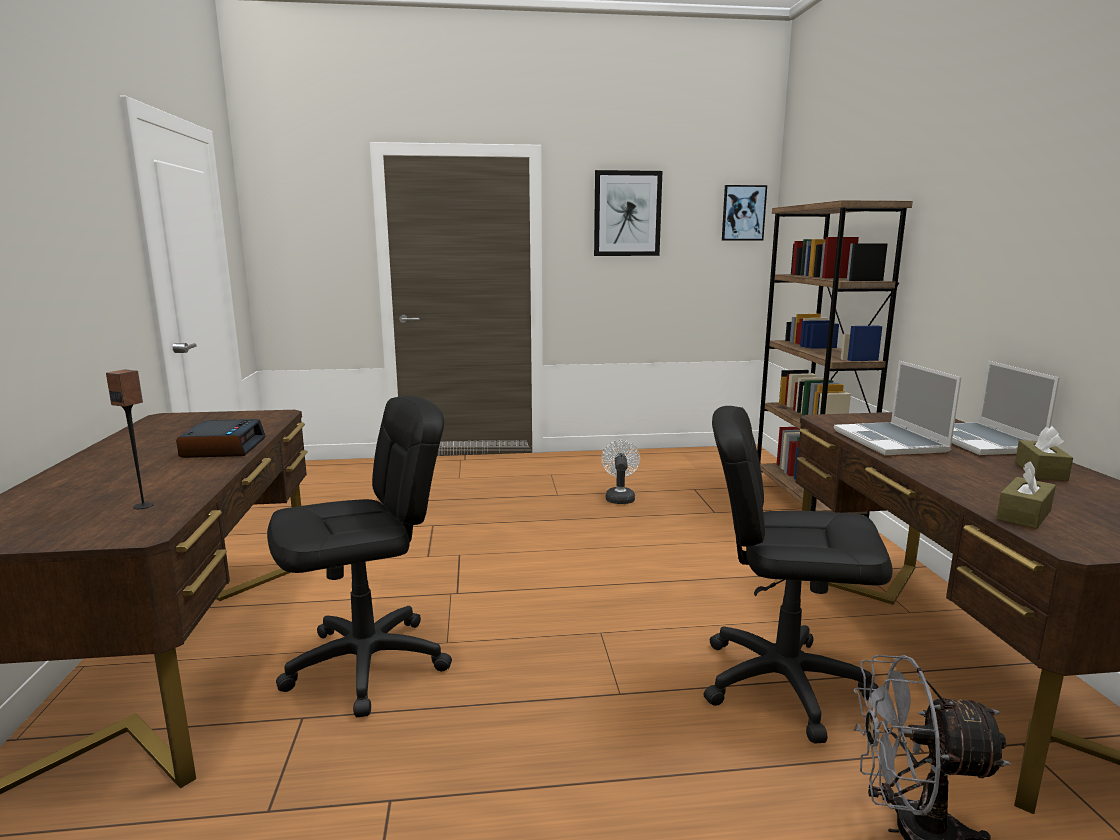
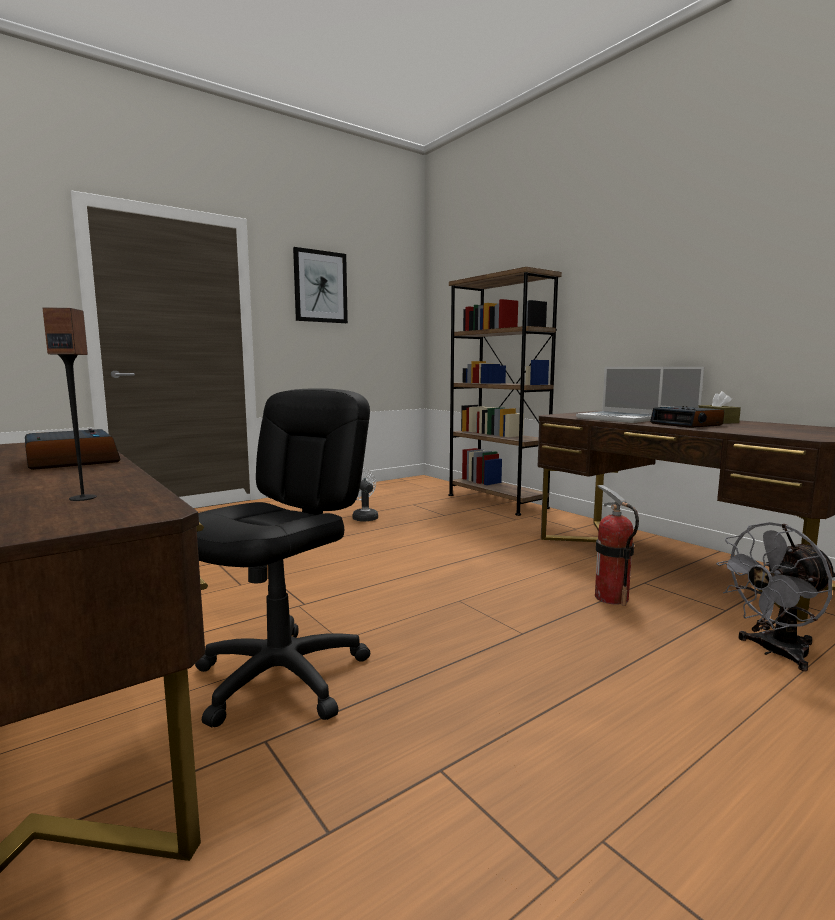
camera: 30 degrees left, 5 degrees down
black office chair [704,406,893,744] -> fire extinguisher [595,485,639,606]
picture [722,185,767,240] -> none
brown tissue box [996,461,1056,529] -> none
none -> alarm clock [650,406,724,428]

